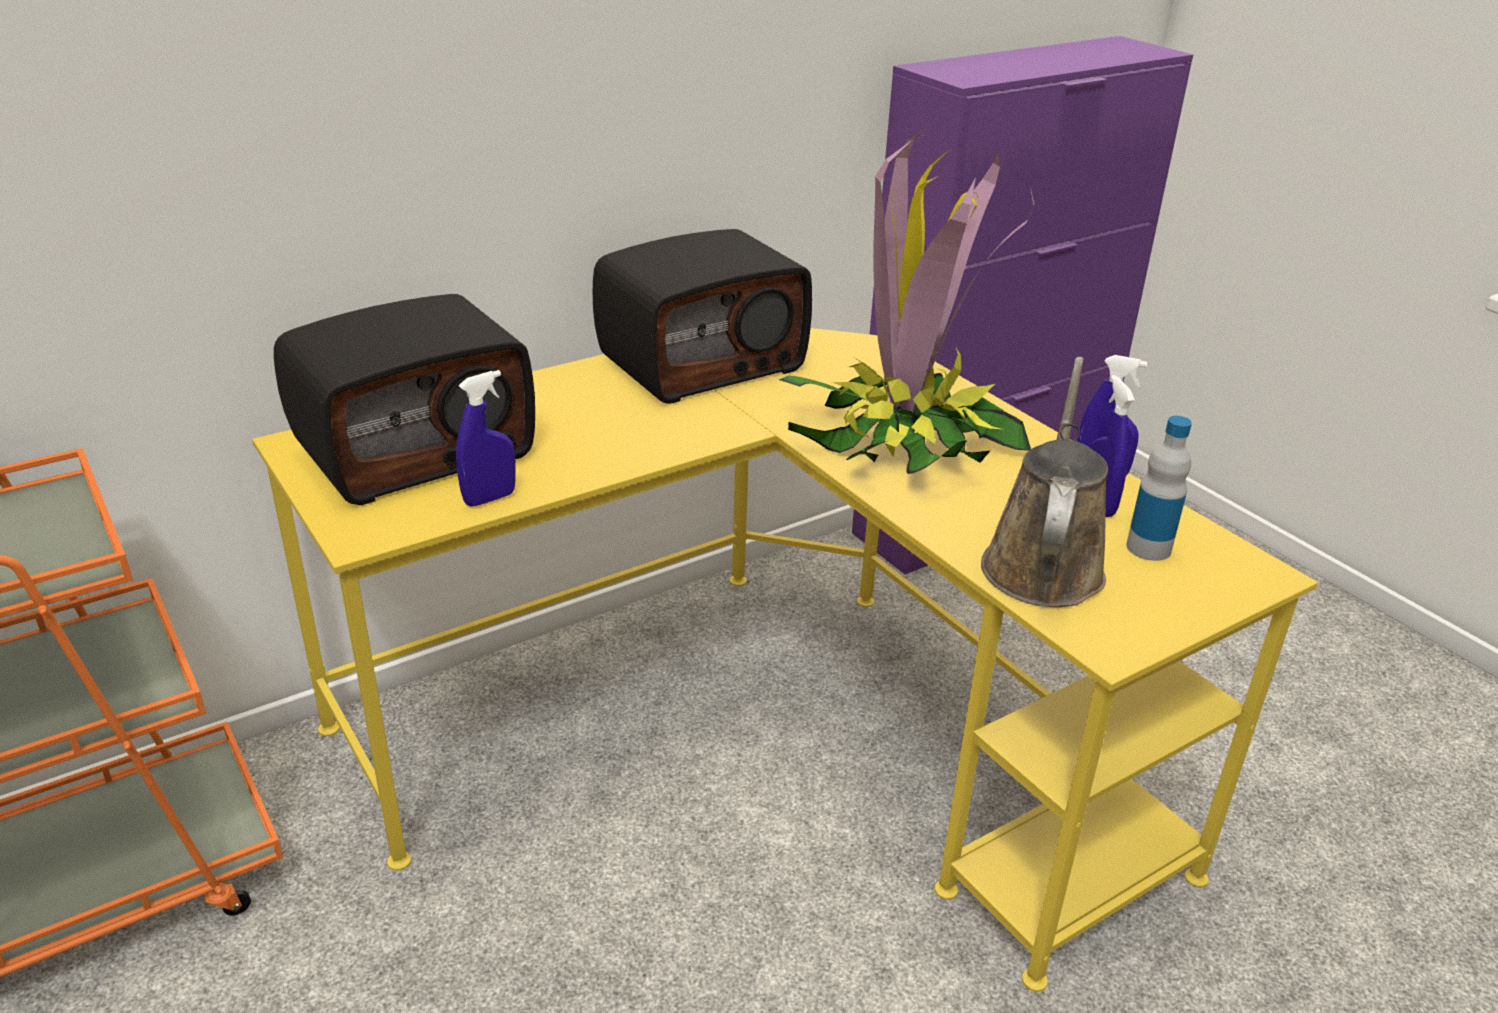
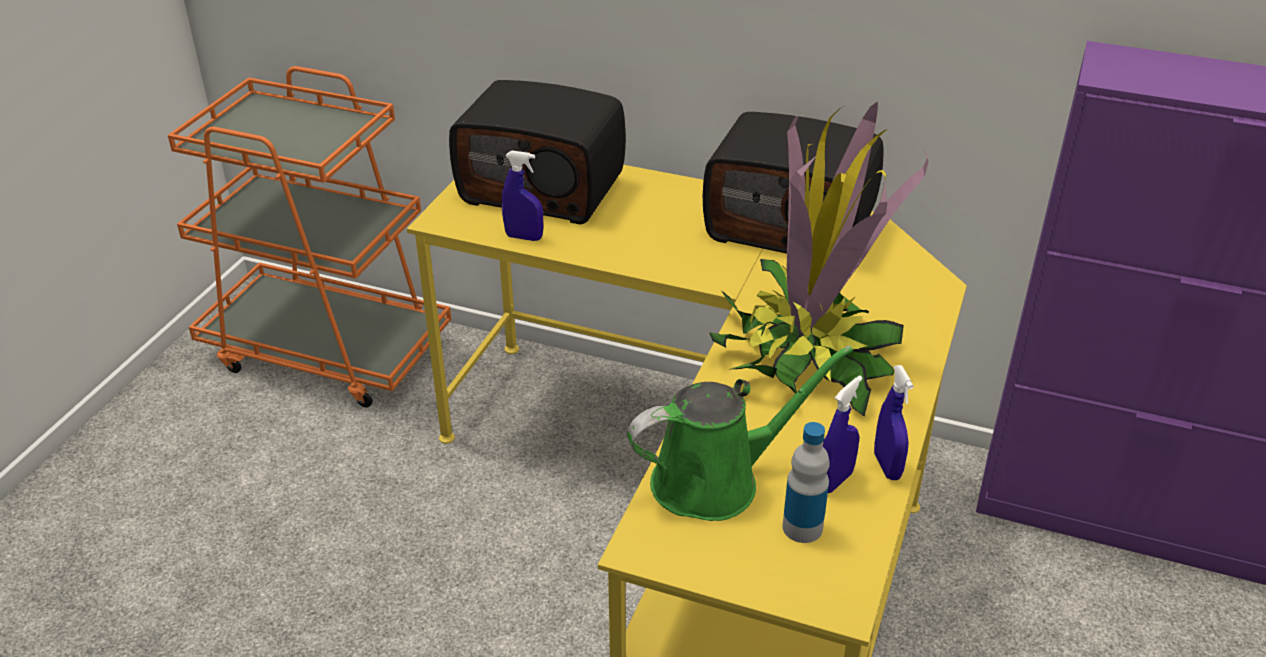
camera: 55 degrees right, 5 degrees up
brown watering can [981,357,1108,607] -> green watering can [627,346,853,521]

